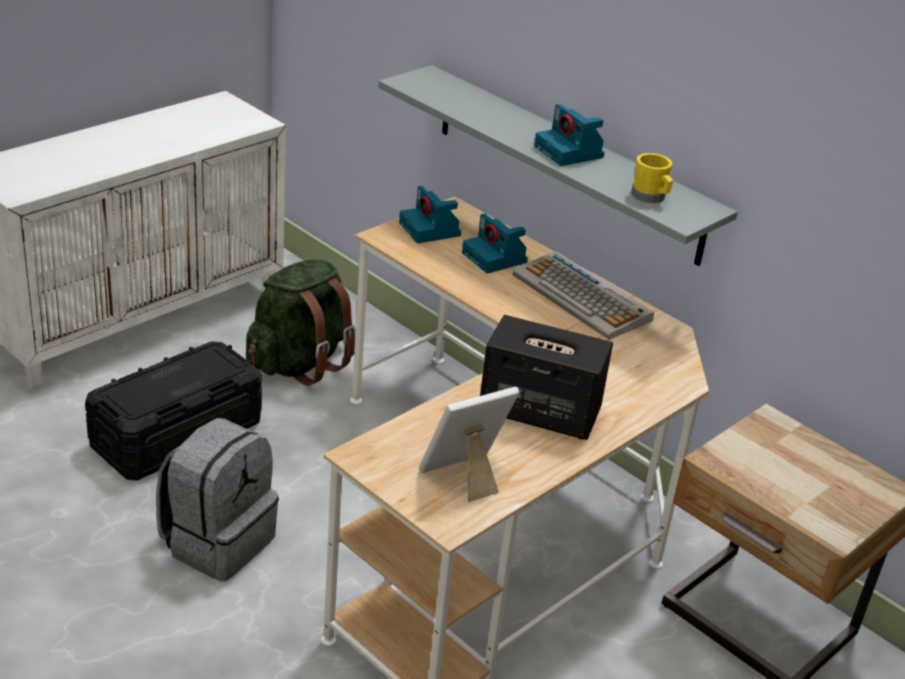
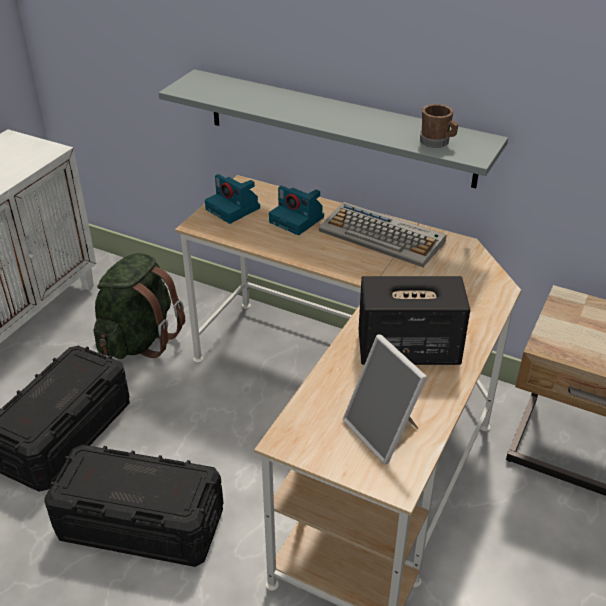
camera: 15 degrees left, 5 degrees up
grey backpack [156,418,279,581] -> black storage box [44,445,223,567]
picture frame [419,387,520,502] -> picture frame turned 75 degrees counterclockwise [343,334,427,464]
camera [534,104,605,166] -> none
yellow mug [631,153,673,204] -> brown mug [420,104,459,148]

